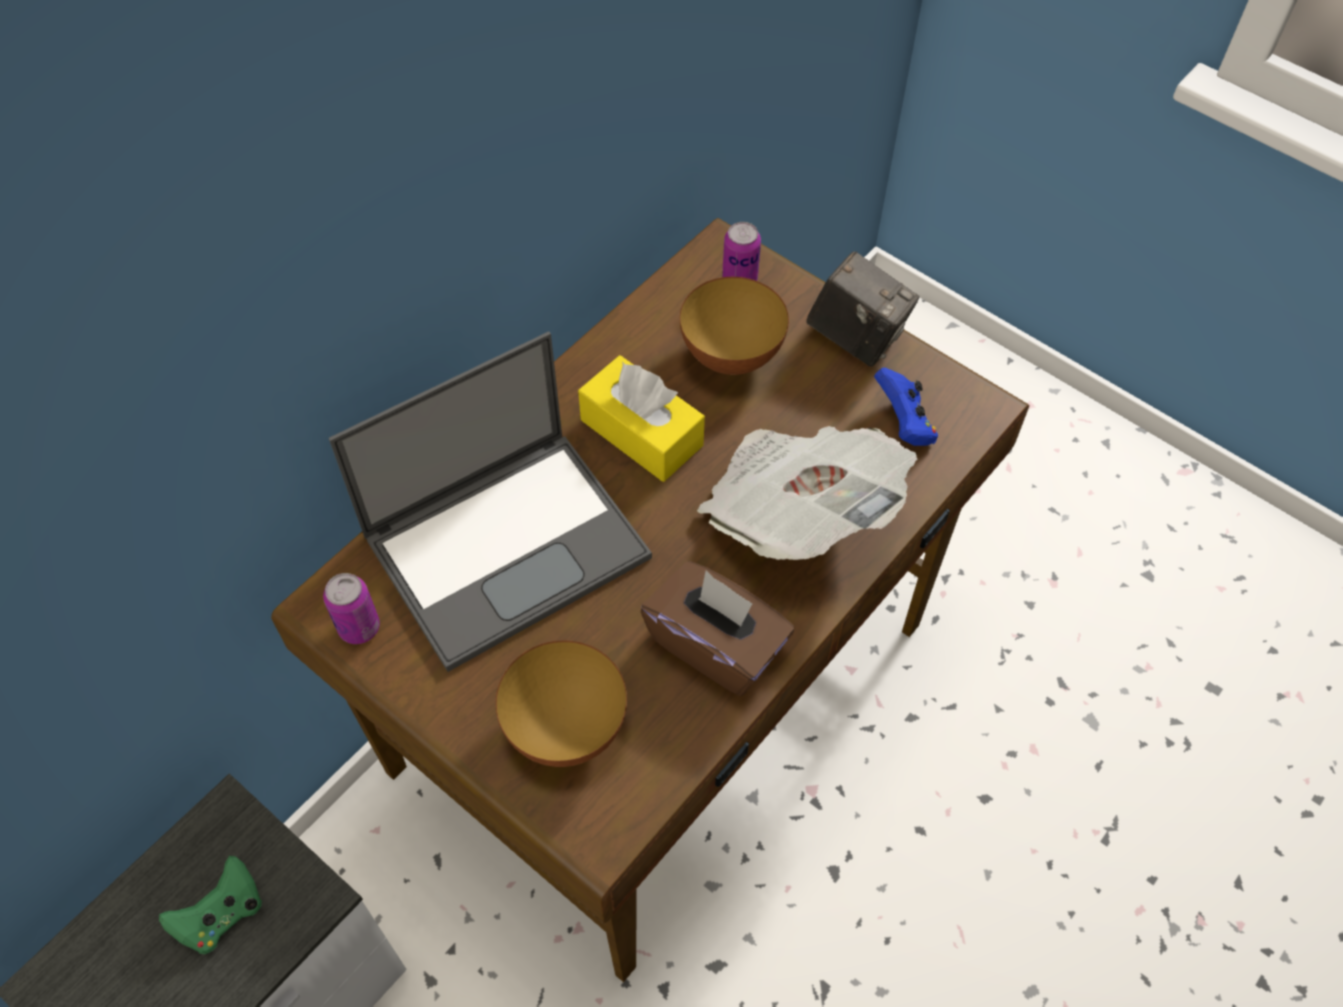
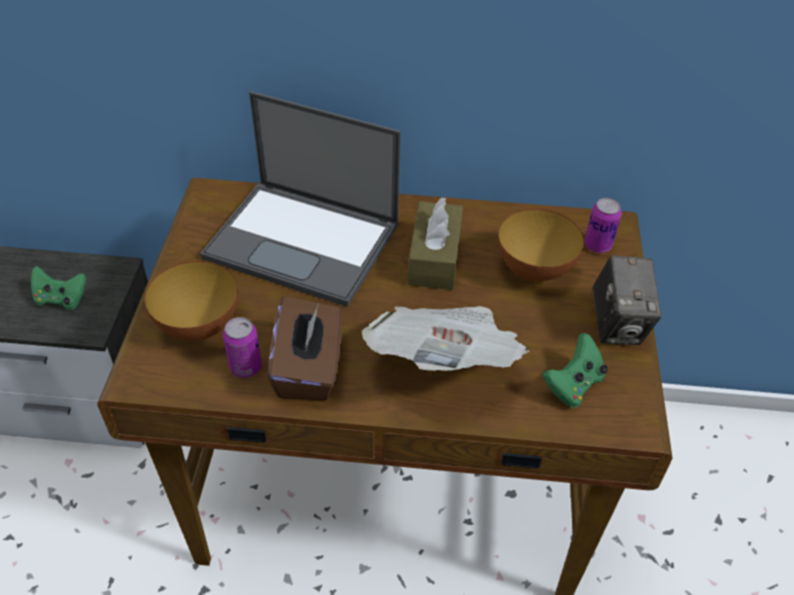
camera: 55 degrees right, 10 degrees down
can [323,573,380,644] -> can moved to [223,317,262,378]
yellow tissue box [578,355,705,482] -> brown tissue box [408,197,463,290]
blue game controller [874,367,938,446] -> green game controller [542,333,608,408]

